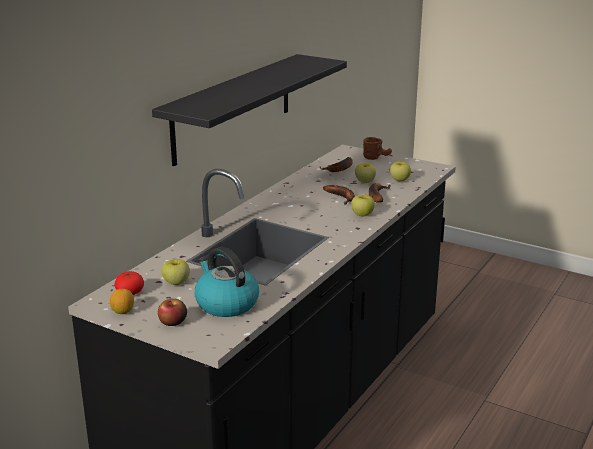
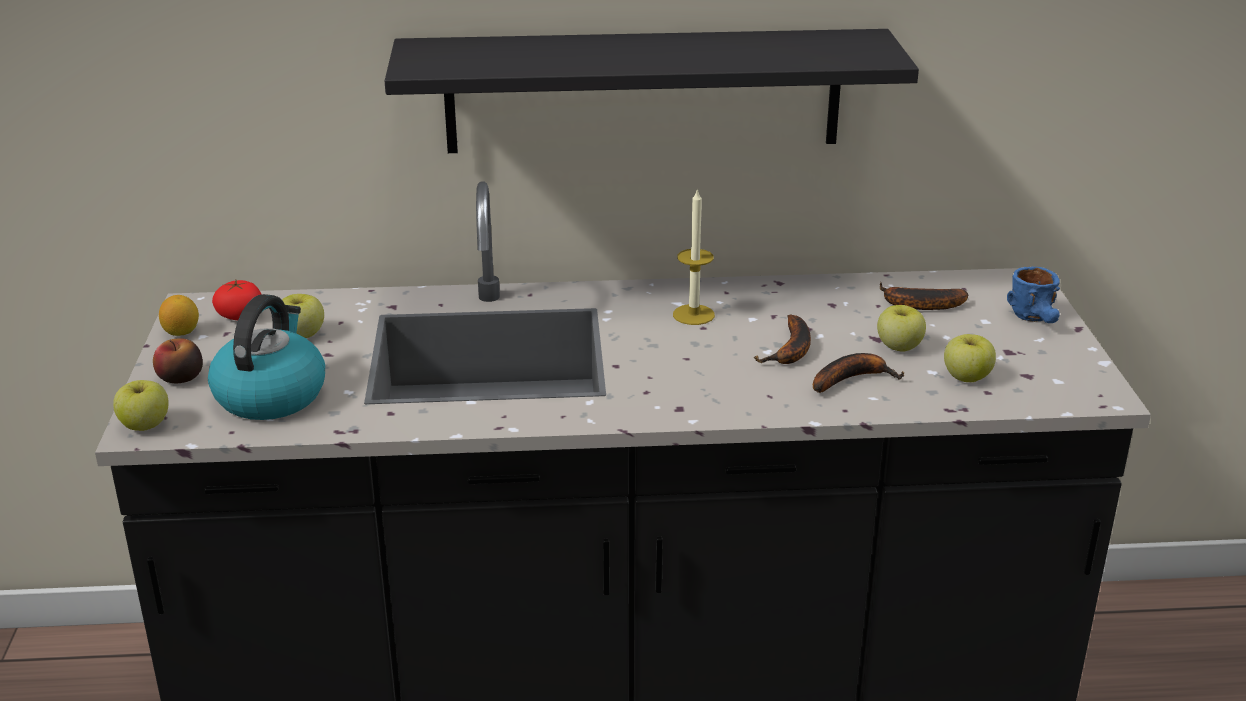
camera: 55 degrees right, 5 degrees up
apple [351,195,375,216] -> apple moved to [113,380,169,431]
brown mug [363,137,392,160] -> blue mug [1007,267,1060,323]
none -> candle [673,188,715,325]

